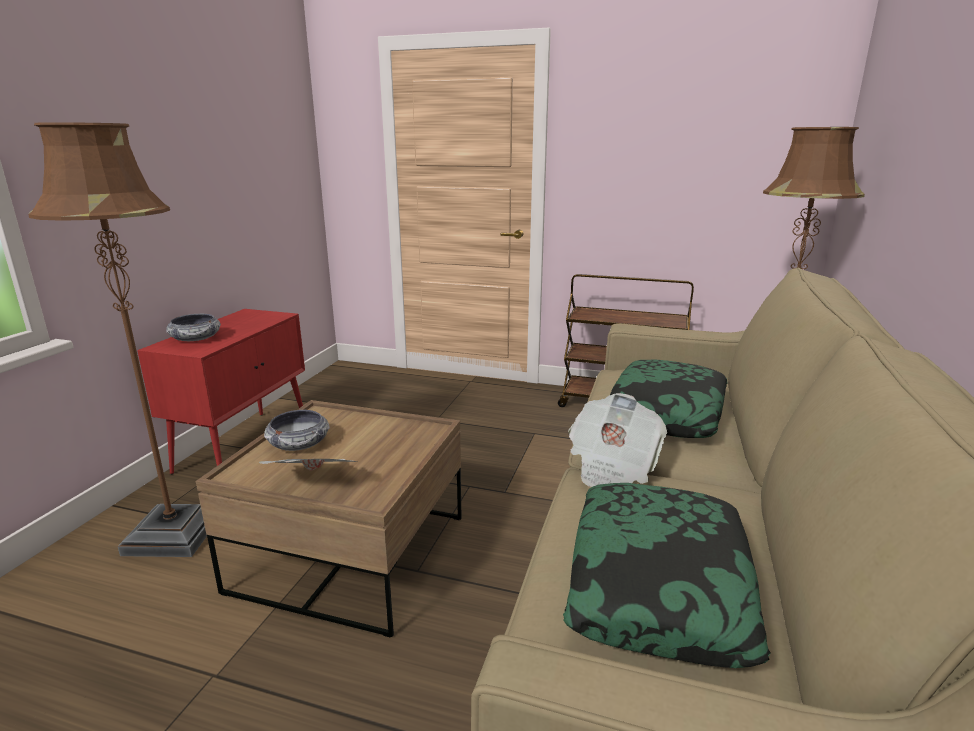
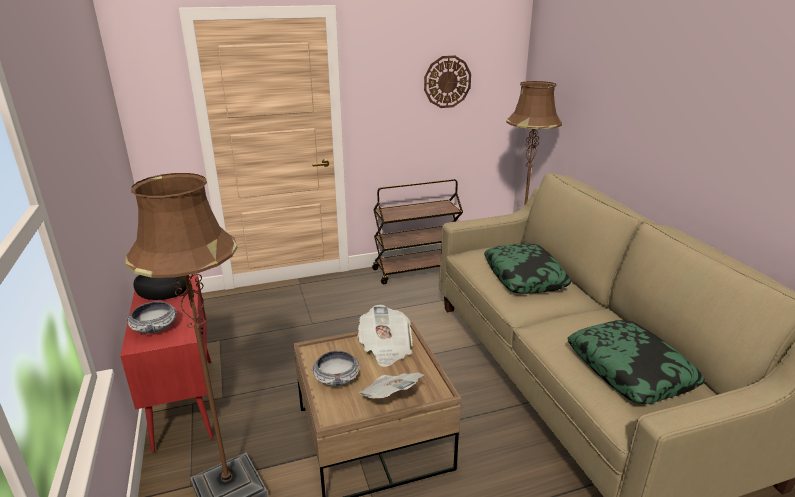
camera: 35 degrees left, 5 degrees up
newspaper [568,393,667,487] -> newspaper moved to [357,305,412,367]
none -> black bowl [133,275,186,300]
none -> wall clock [424,55,471,108]

